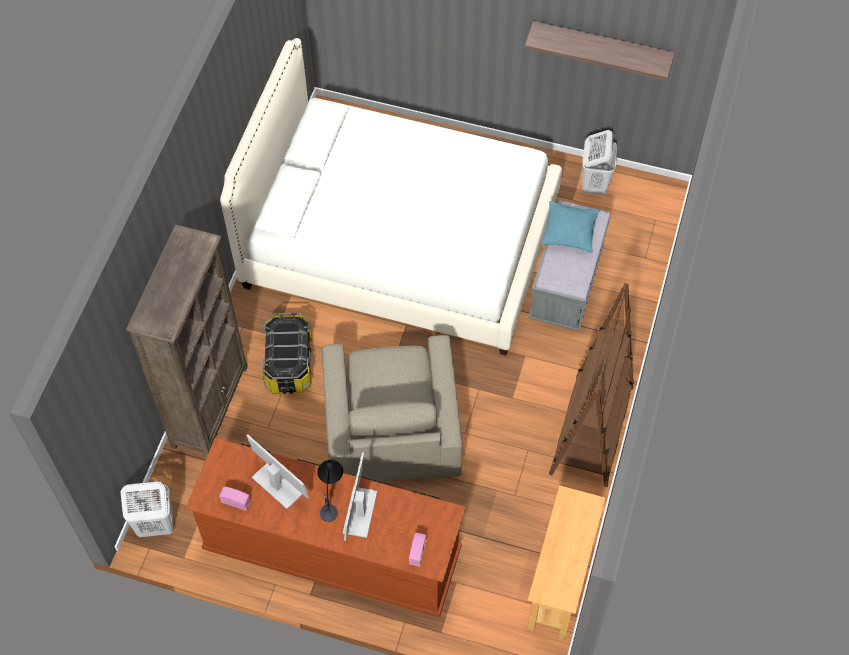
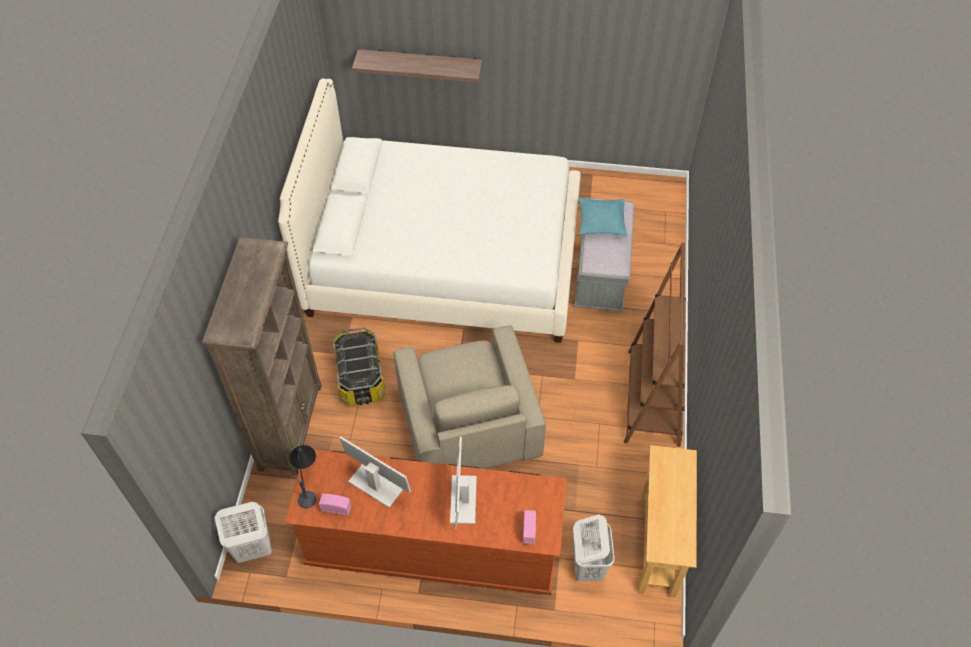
camera: 10 degrees left, 5 degrees down
table lamp [317,460,343,522] -> table lamp moved to [289,445,316,508]
shelf [525,21,675,81] -> shelf moved to [352,49,482,83]
white laundry basket [582,130,617,195] -> white laundry basket moved to [573,514,615,581]

